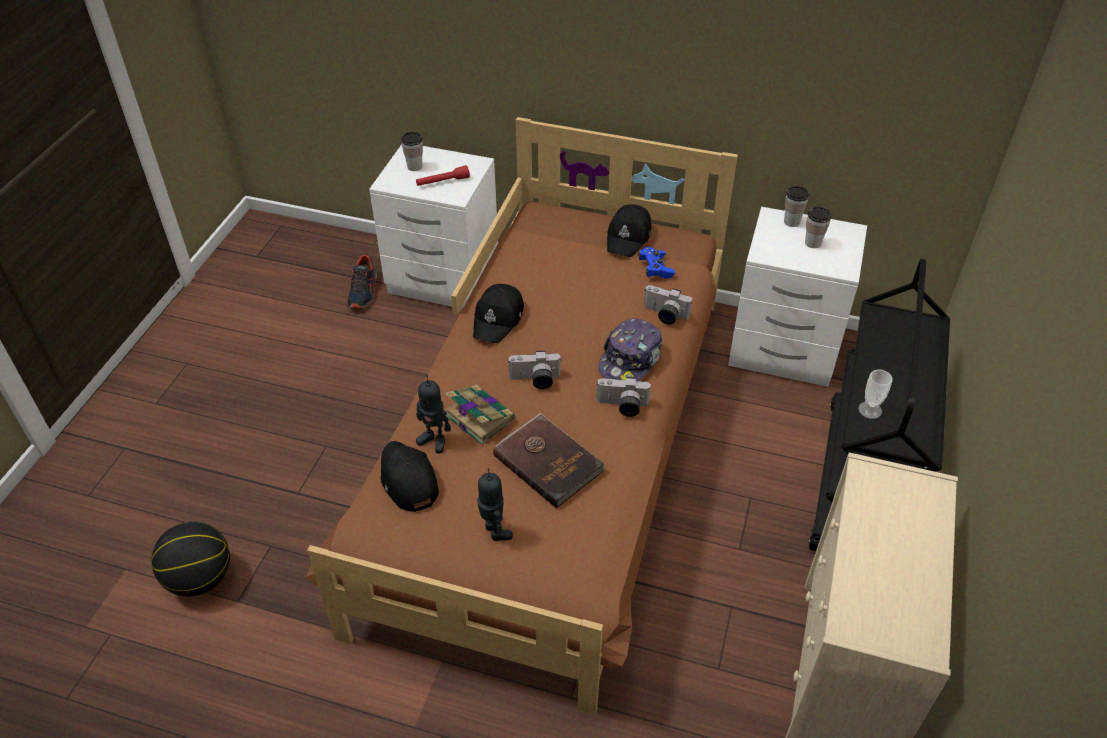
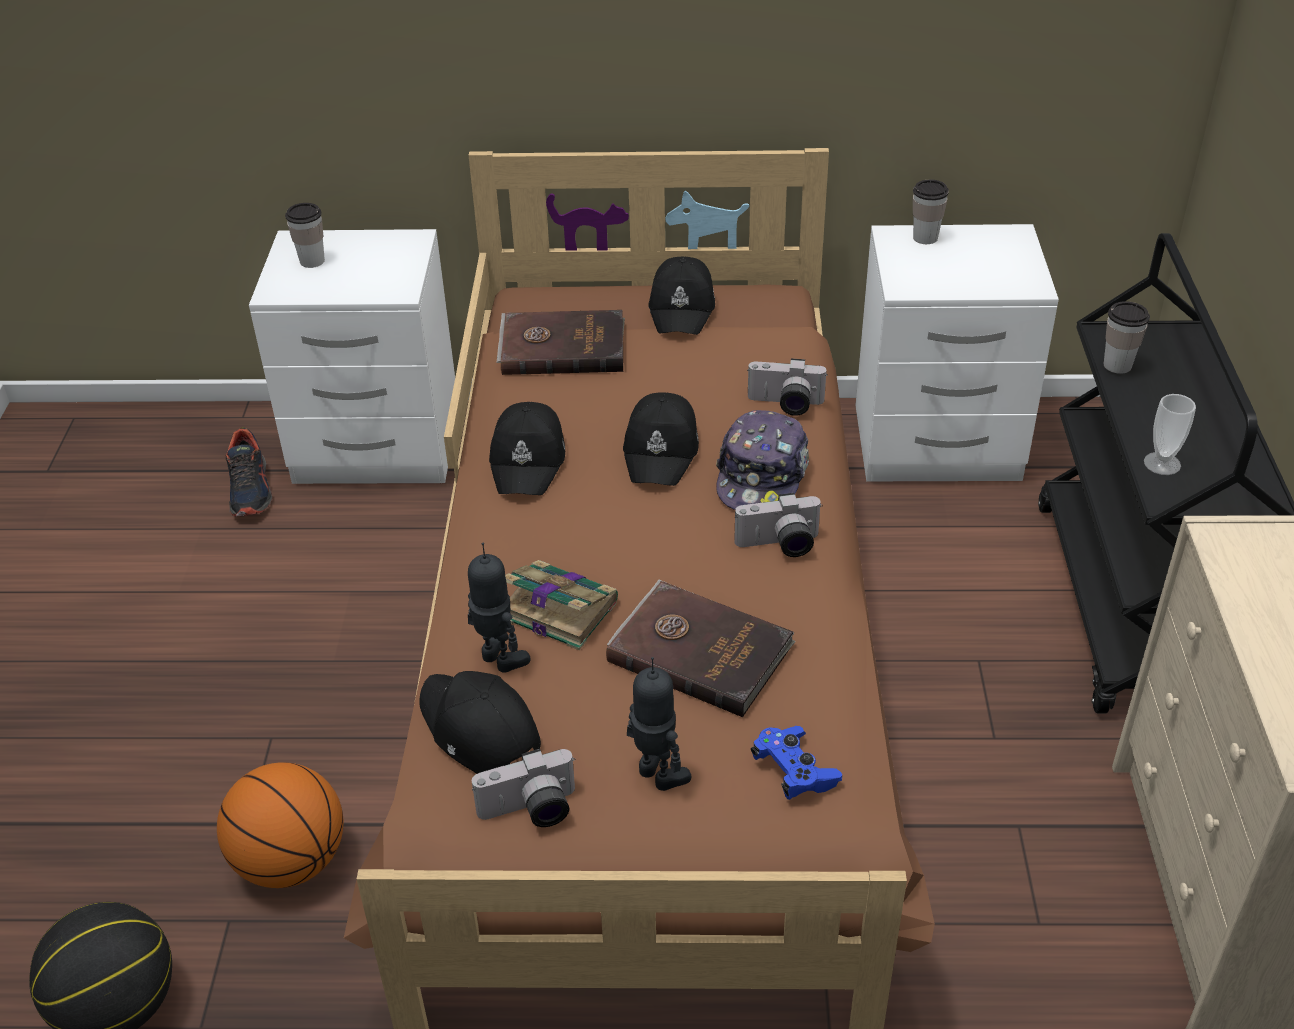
camera: 15 degrees left, 5 degrees down
red flashlight [416,165,470,186] -> none
toy robot [416,375,451,453] -> toy robot turned 150 degrees counterclockwise [468,542,530,672]
camera [508,351,562,389] -> camera moved to [472,749,575,827]
blue game controller [638,247,675,279] -> blue game controller moved to [751,726,842,800]
cup [805,206,832,248] -> cup moved to [1104,301,1150,374]
none -> basketball [217,762,343,888]
none -> brown book [497,310,625,375]
none -> black cap [623,392,699,486]

